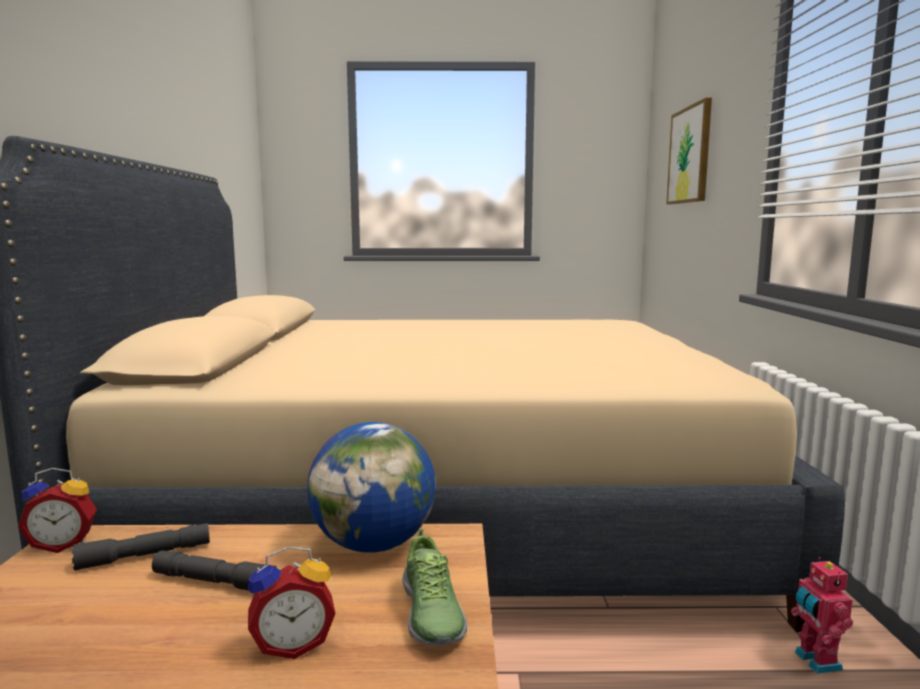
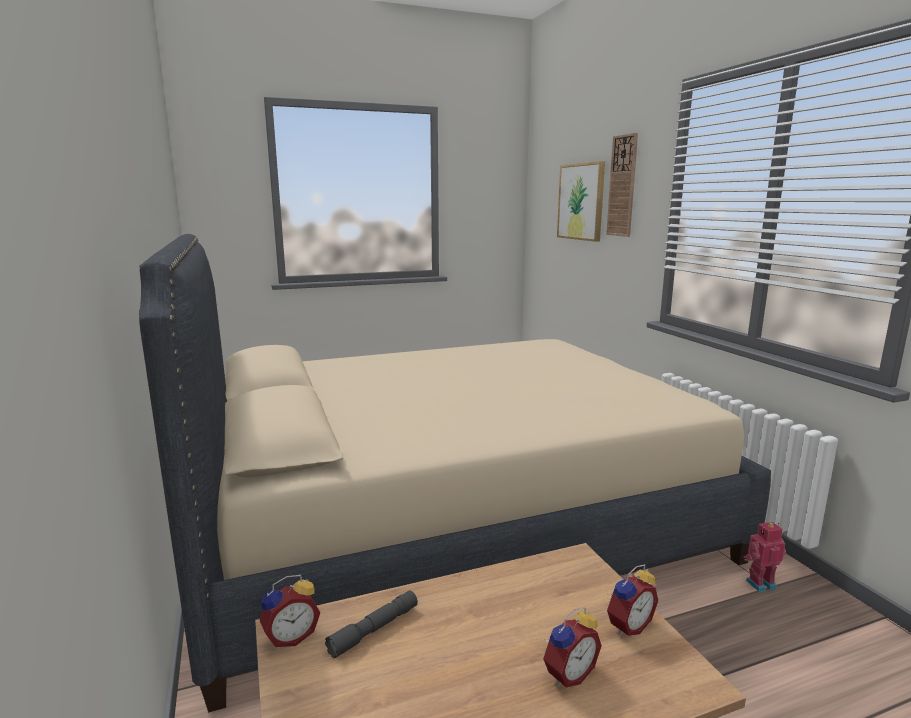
camera: 20 degrees left, 5 degrees up
grey flashlight [152,550,277,591] -> none
globe [307,422,436,553] -> none
shoe [402,529,467,646] -> alarm clock [607,565,658,636]
toy robot [791,557,853,674] -> toy robot turned 105 degrees clockwise [744,522,786,592]
none -> wall clock [606,133,638,237]

